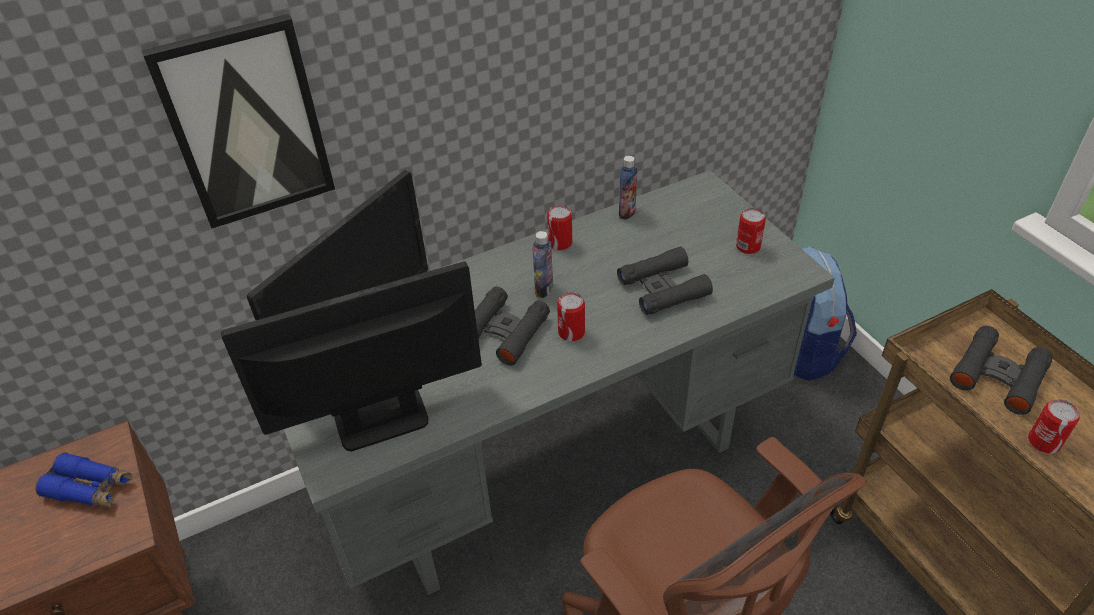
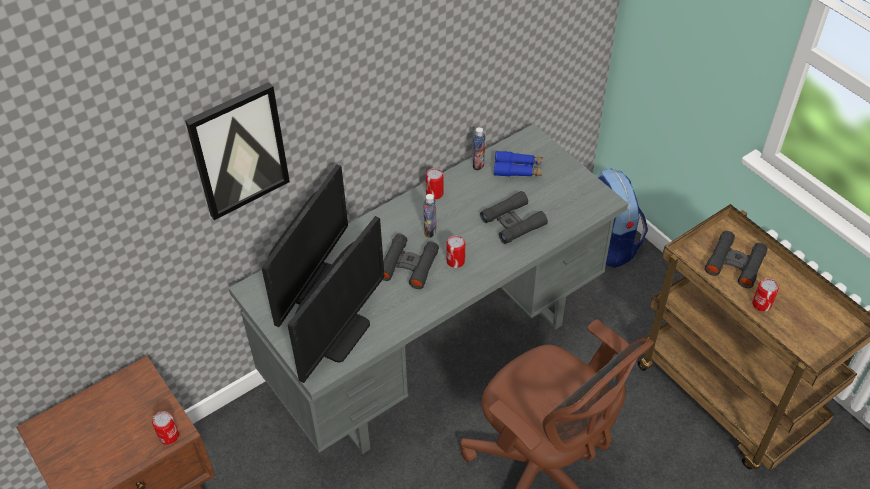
camera: 10 degrees left, 5 degrees up
blue binoculars [35,452,132,508] -> blue binoculars moved to [494,151,543,177]
monitor [221,262,482,452] -> monitor turned 150 degrees clockwise [288,216,384,383]
can [736,208,766,254] -> can moved to [152,411,179,445]

